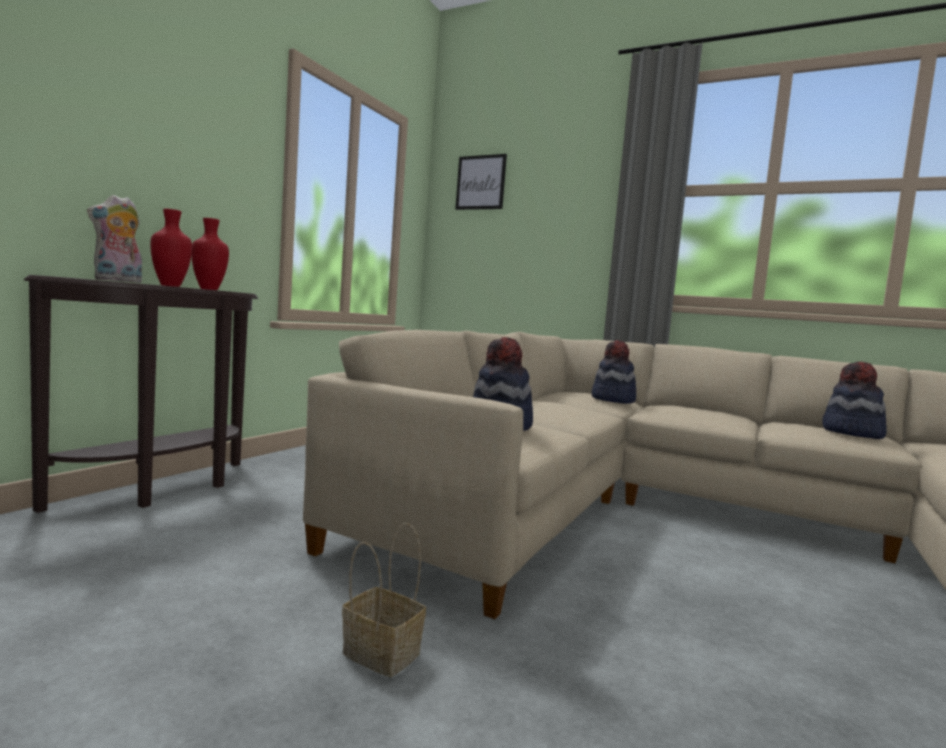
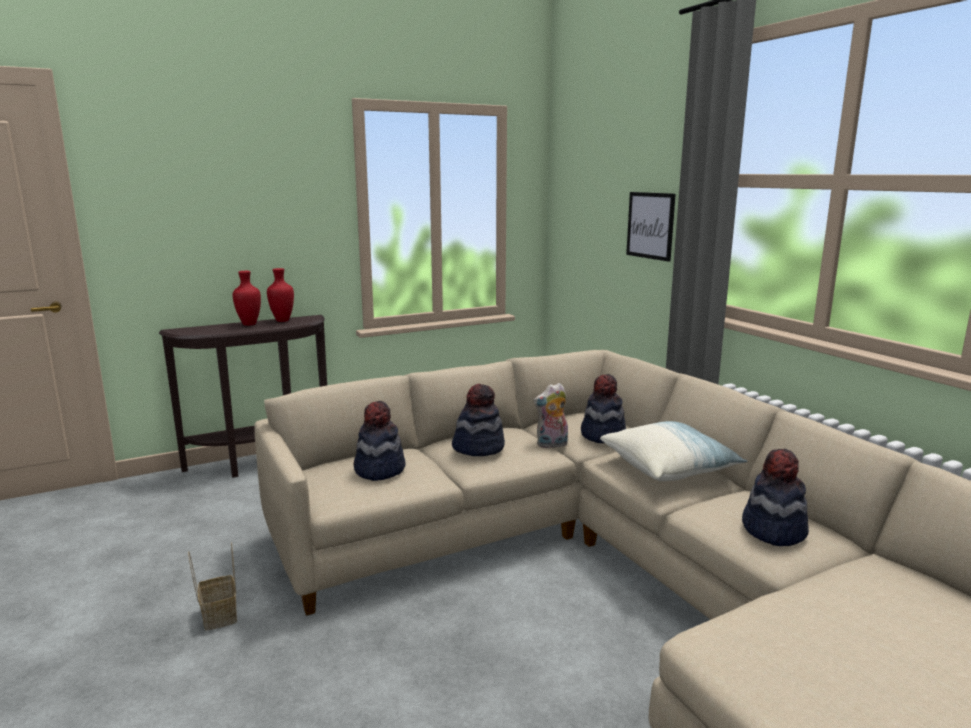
camera: 35 degrees right, 10 degrees up
plush toy [87,195,142,283] -> plush toy moved to [533,383,568,448]
picture [455,154,507,210] -> picture moved to [626,192,676,262]
none -> hat [452,384,505,456]
none -> pillow [600,421,747,481]

